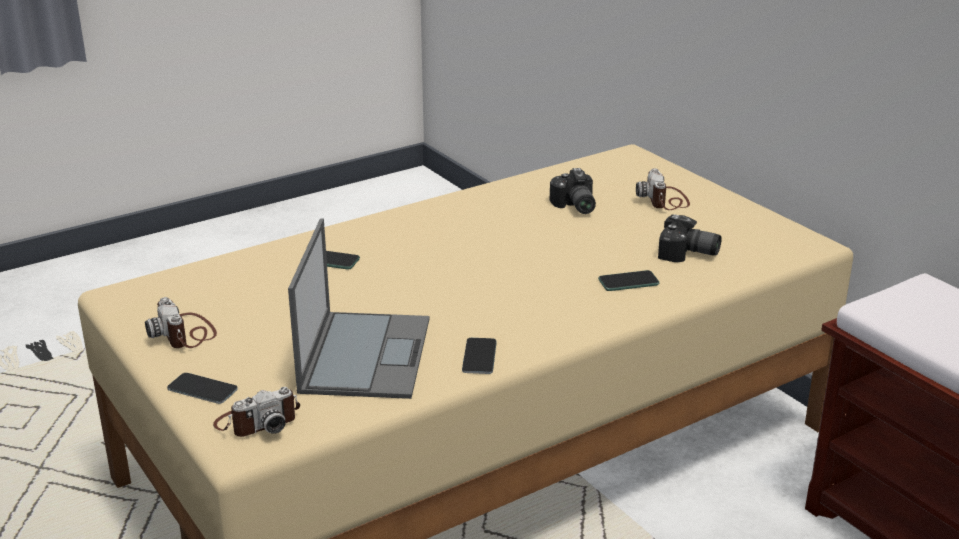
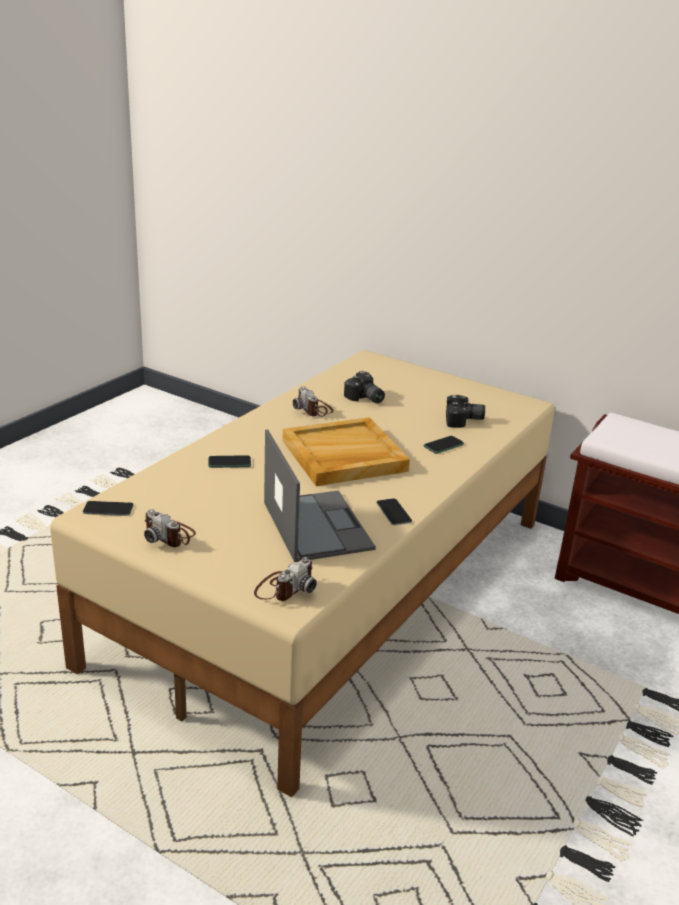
camera: 25 degrees left, 0 degrees up
phone [167,373,238,404] -> phone moved to [83,501,134,516]
camera [636,168,690,210] -> camera moved to [293,386,333,417]
none -> beige tray [282,417,410,486]

